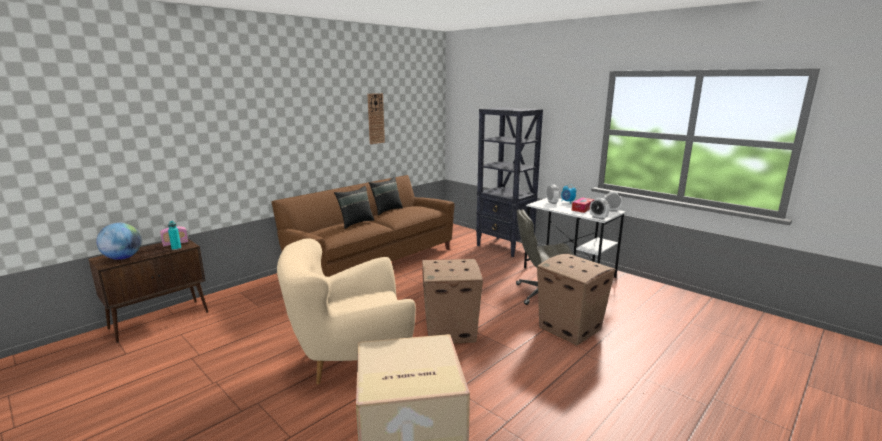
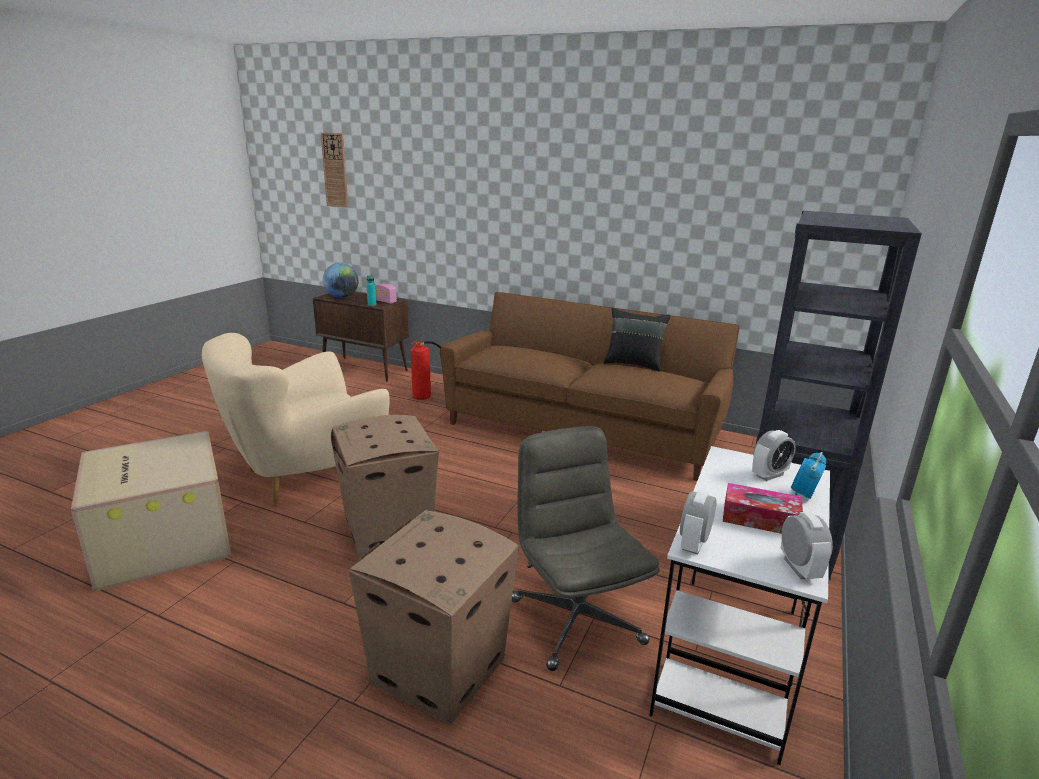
camera: 70 degrees right, 5 degrees up
beige armchair [277,238,416,384] -> beige armchair turned 90 degrees counterclockwise [202,333,390,506]
black pillow [334,186,374,229] -> none
wall clock [367,93,385,144] -> wall clock moved to [321,133,348,208]
none -> fire extinguisher [410,341,441,400]

